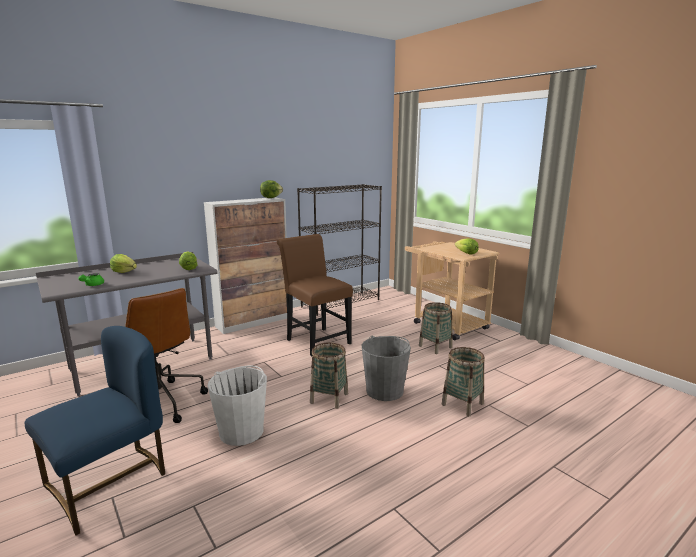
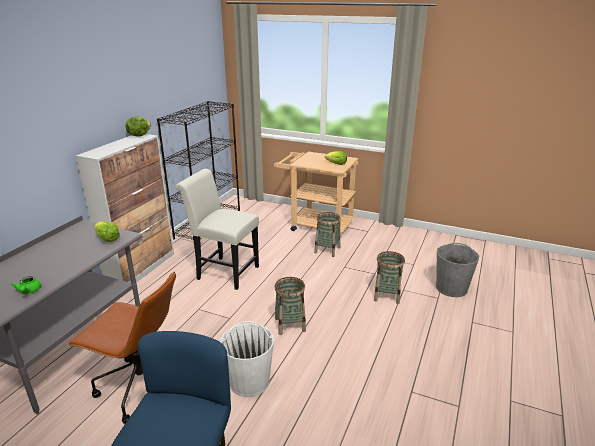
camera: 30 degrees left, 10 degrees up
lettuce [110,254,137,273] -> none
brown chair [277,234,353,356] -> white chair [175,169,259,290]
grey bucket [361,336,411,401] -> grey bucket moved to [436,243,479,297]

